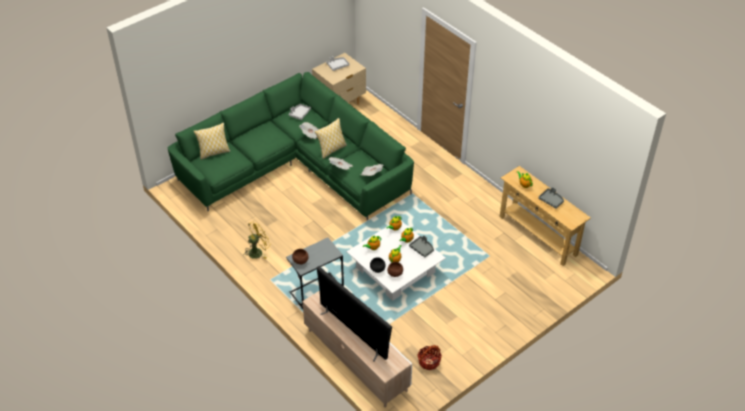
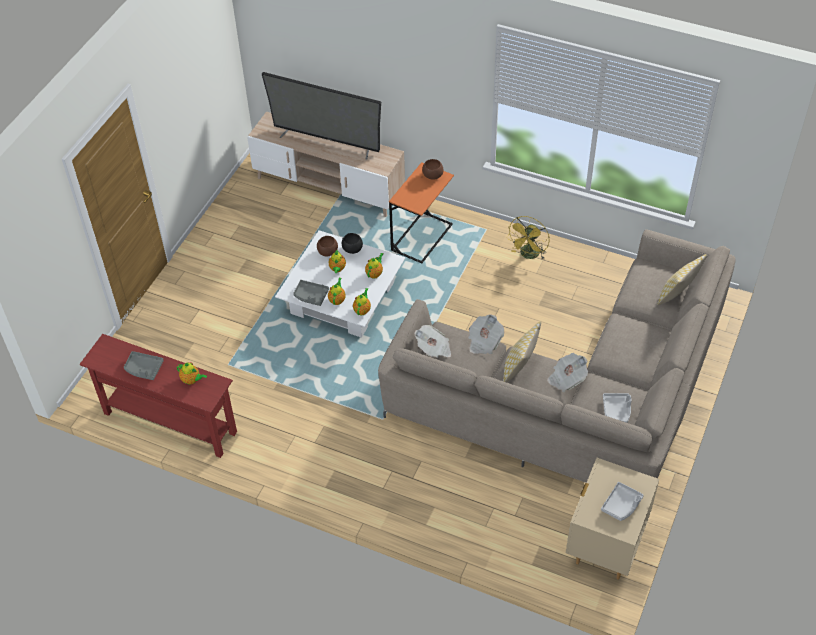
camera: 155 degrees right, 5 degrees up
green sofa [168,72,414,220] -> beige sofa [378,229,735,483]
grey side table [286,237,344,309] -> orange side table [389,162,454,263]
basket [418,345,442,370] -> none
beige console table [500,166,591,266] -> red console table [80,334,237,458]

